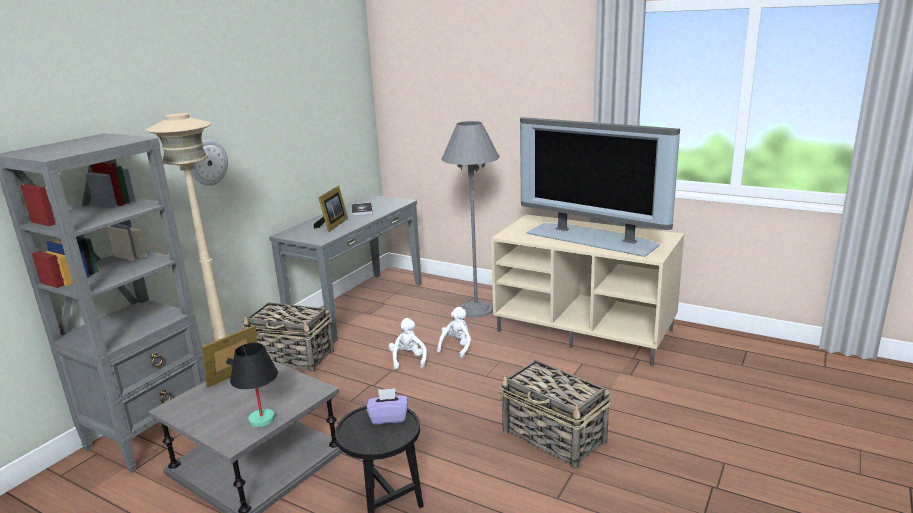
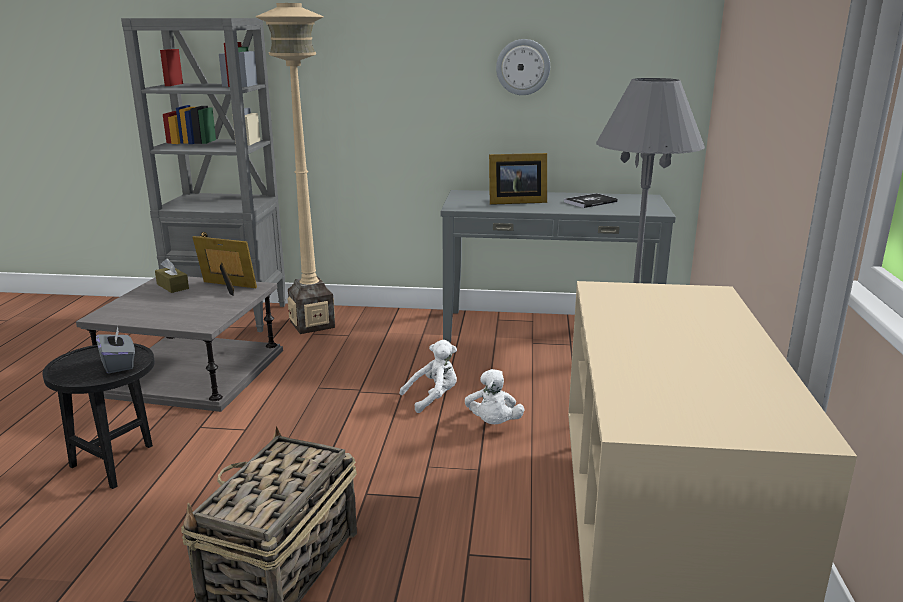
camera: 65 degrees right, 0 degrees up
wall clock [191,140,228,186] -> wall clock moved to [496,39,550,95]
black table lamp [230,343,278,427] -> none
basket [242,302,334,373] -> none
purple tissue box [367,388,408,424] -> grey tissue box [96,327,135,374]
white plush toy [437,307,471,358] -> white plush toy turned 90 degrees clockwise [465,369,524,424]
television [520,117,680,257] -> none
none -> brown tissue box [155,258,189,293]

